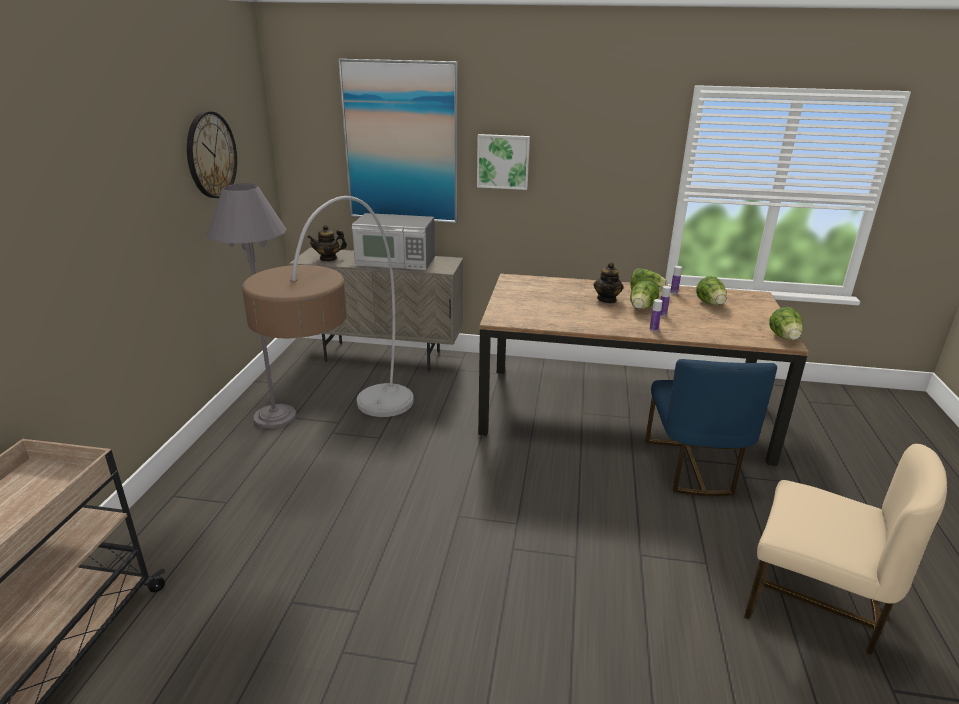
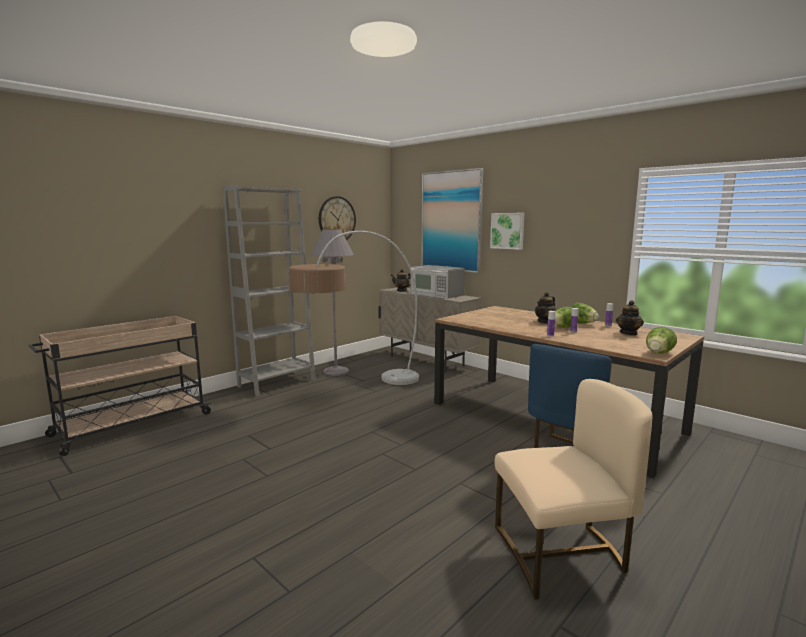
camera: 35 degrees right, 15 degrees down
lettuce [696,276,727,305] -> teapot [616,300,644,335]
beige chair [744,444,947,655] -> beige chair turned 75 degrees counterclockwise [495,379,652,600]
none -> grey bookcase [223,185,316,397]

